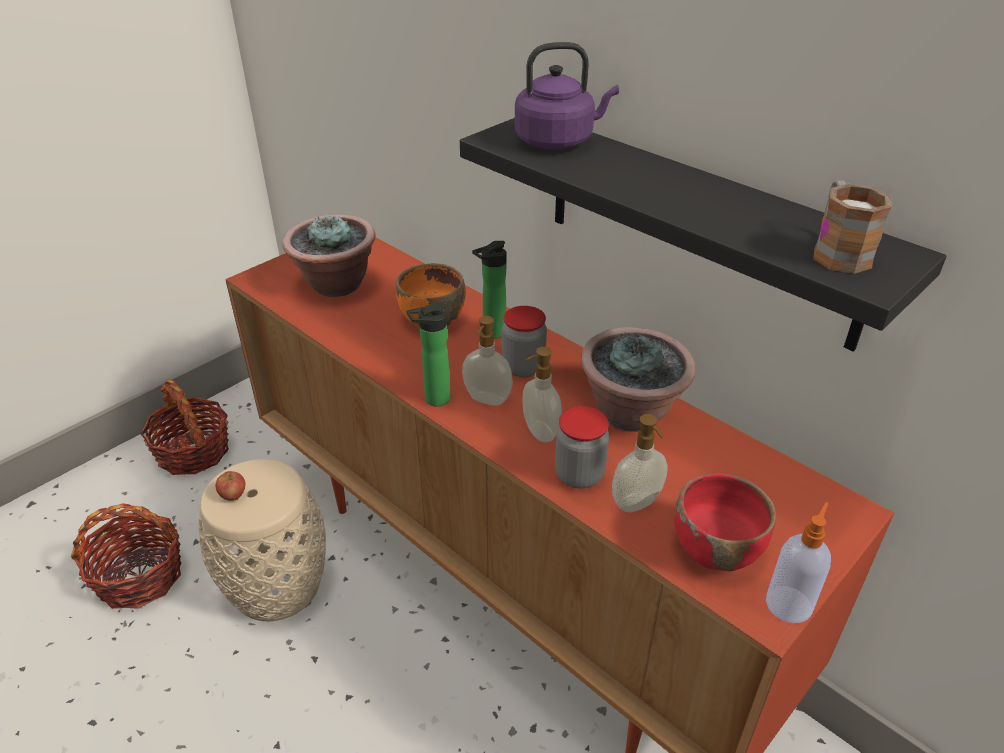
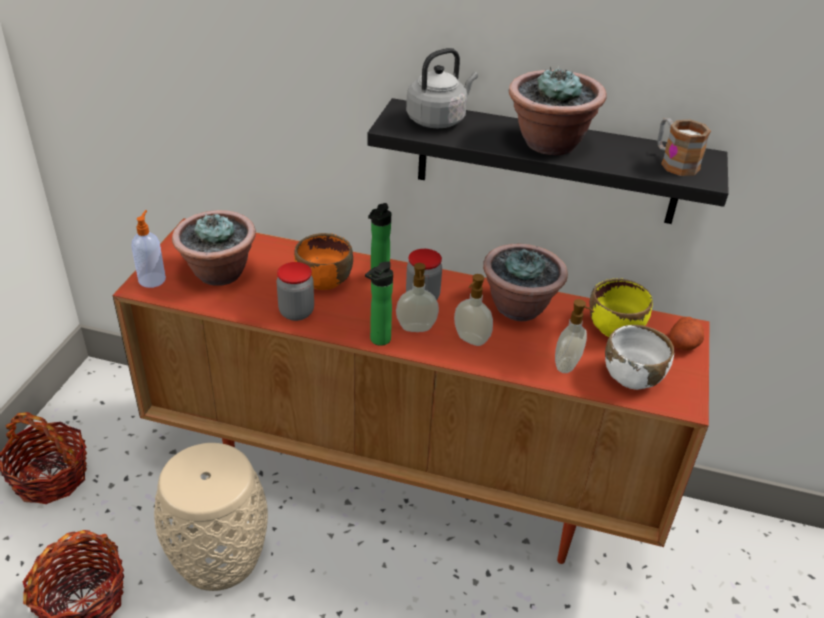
camera: 30 degrees left, 0 degrees up
apple [216,471,245,501] -> none
purple kettle [515,42,619,150] -> grey kettle [406,48,478,128]
jar [555,406,609,489] -> jar moved to [277,262,314,321]
red bowl [674,473,776,571] -> white bowl [605,325,674,390]
soap dispenser [766,502,831,623] -> soap dispenser moved to [131,210,166,288]
none -> potted plant [509,66,607,155]
none -> yellow bowl [590,279,653,337]
none -> potato [670,317,704,350]

